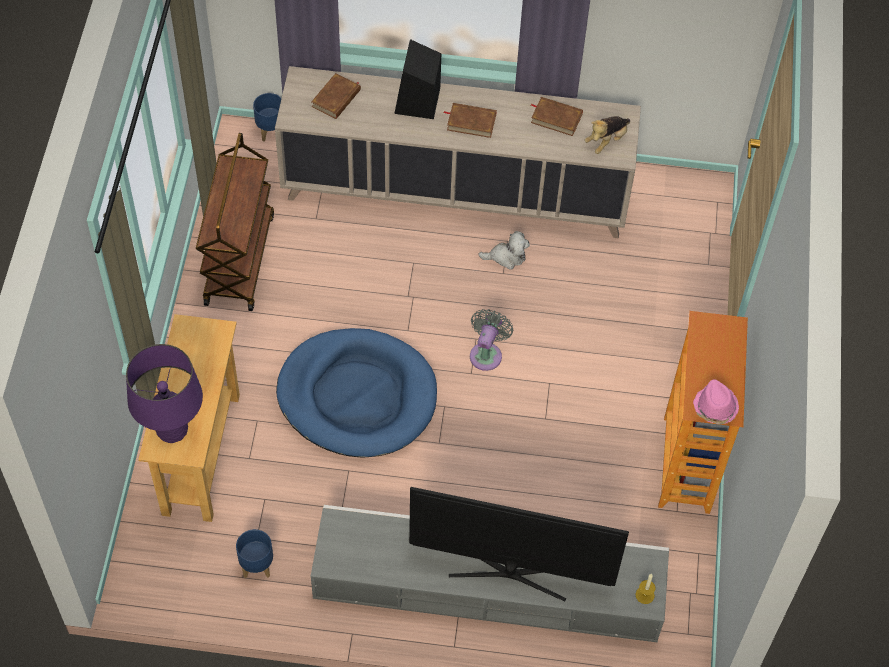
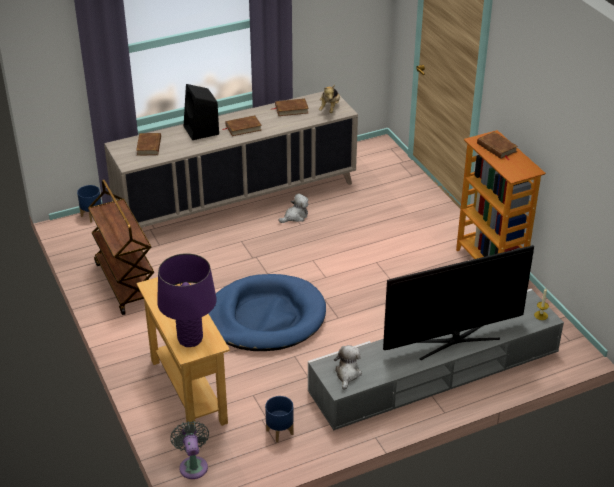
camera: 30 degrees left, 20 degrees down
grey fan [470,309,513,371] -> grey fan moved to [170,421,209,479]
pink hat [693,379,739,424] -> none
none -> plush toy [334,345,362,390]
none -> brown book [477,132,518,160]

